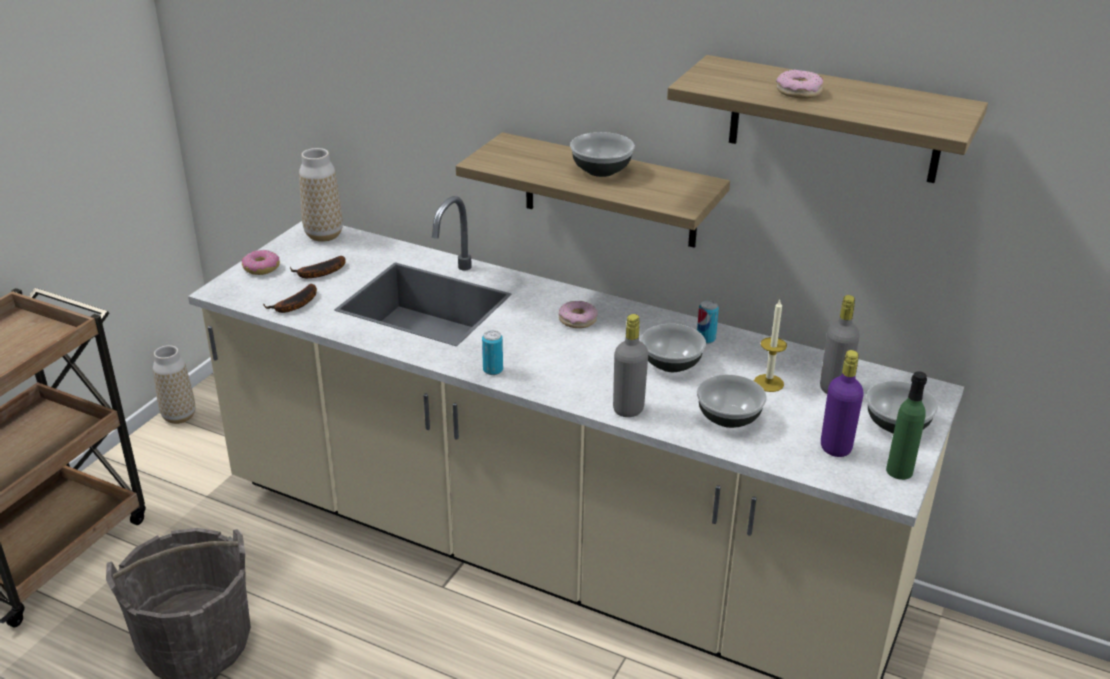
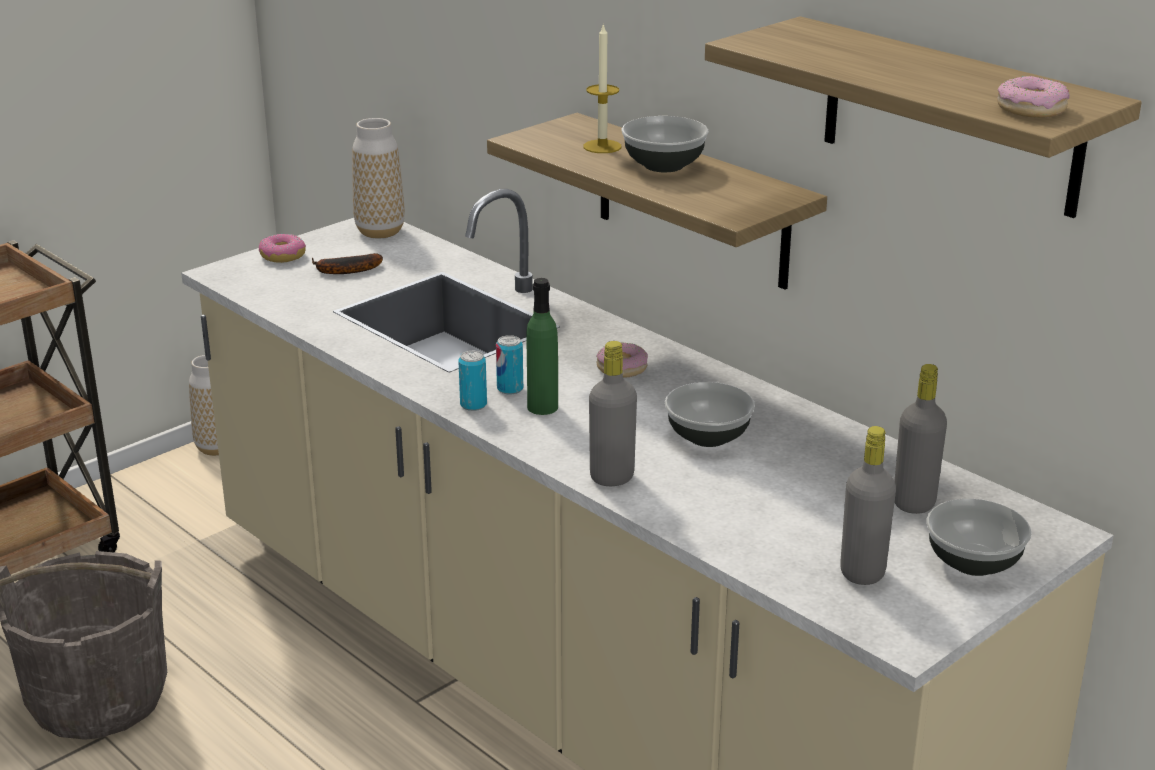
camera: 20 degrees right, 5 degrees down
banana [263,284,317,313] -> none
can [697,300,719,344] -> can moved to [496,335,523,395]
bowl [697,374,767,428] -> none
candle [754,300,787,392] -> candle moved to [583,23,621,153]
donut [776,70,823,99] -> donut moved to [997,76,1070,118]
purple bottle [821,350,864,457] -> grey bottle [840,426,896,585]
green bottle [886,371,927,480] -> green bottle moved to [527,278,558,415]

